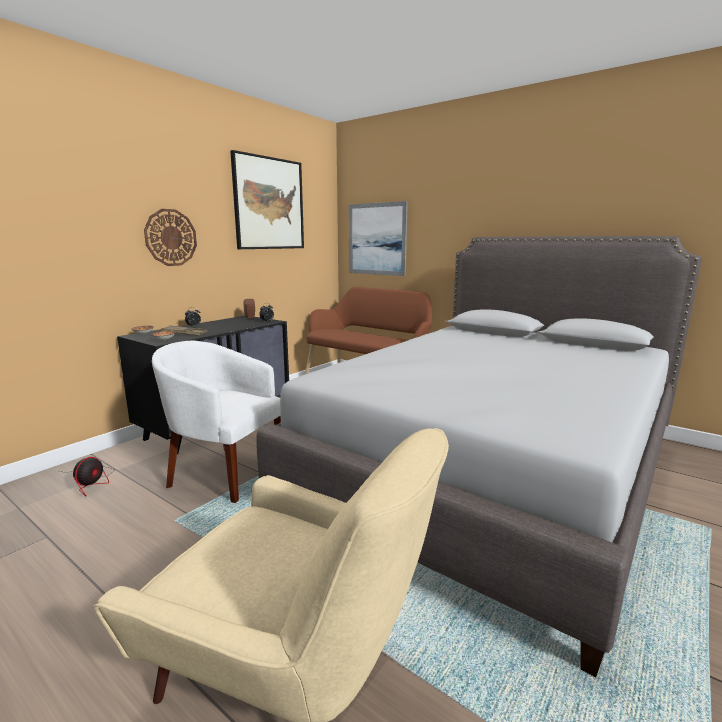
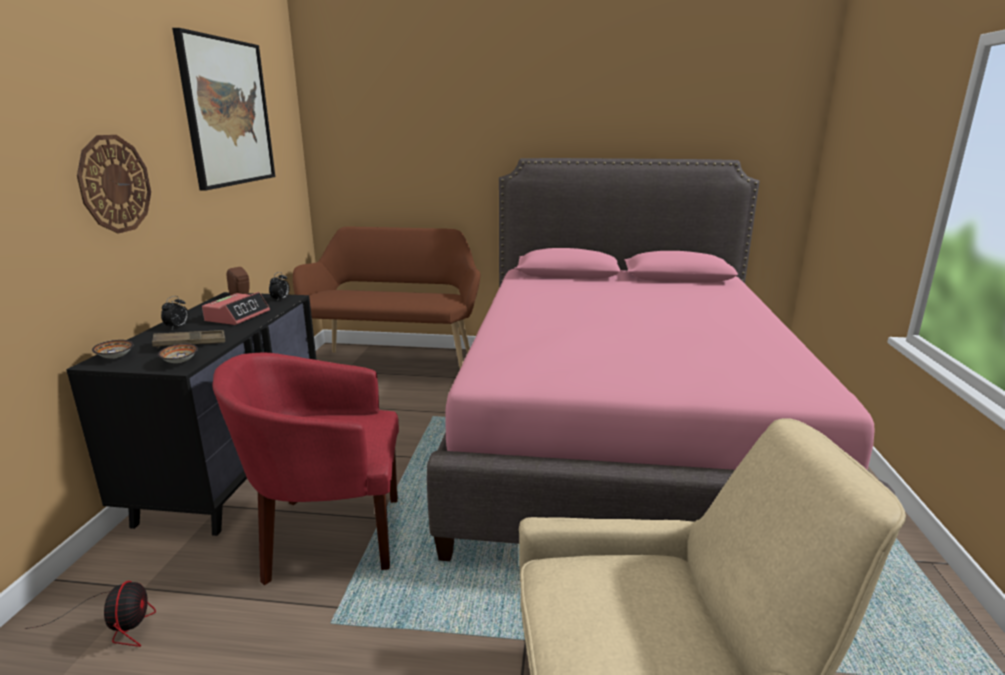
camera: 30 degrees left, 5 degrees up
white armchair [152,341,281,503] -> red armchair [213,353,399,585]
grey bed [256,236,702,677] -> pink bed [427,158,895,561]
picture [349,201,408,276] -> none
none -> alarm clock [202,292,270,325]

